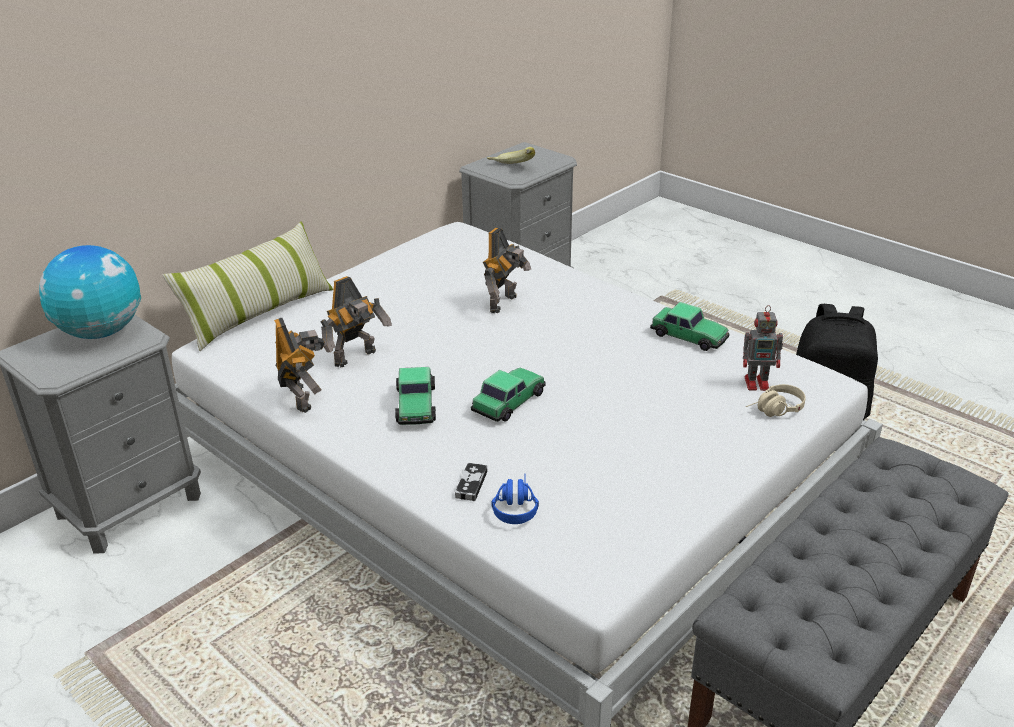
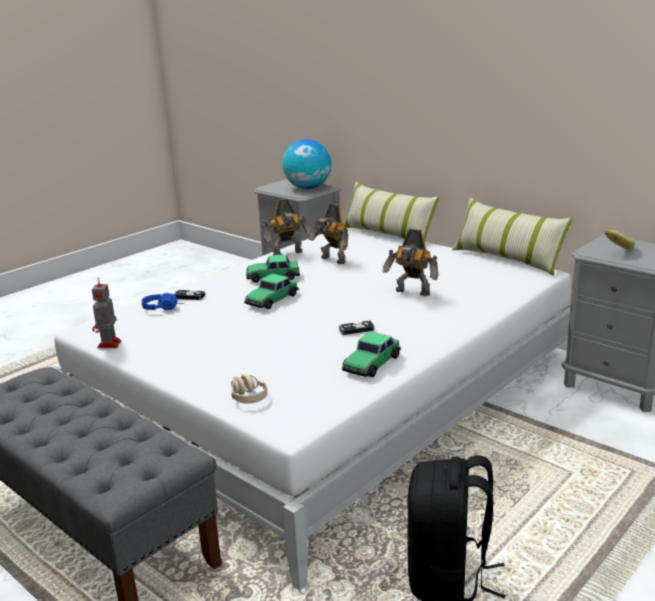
camera: 90 degrees right, 10 degrees down
toy car [471,368,546,422] -> toy car turned 90 degrees clockwise [244,274,299,309]
toy robot [743,305,783,391] -> toy robot moved to [92,280,121,349]
none -> game controller [339,320,374,335]
none -> pillow [452,198,573,276]

